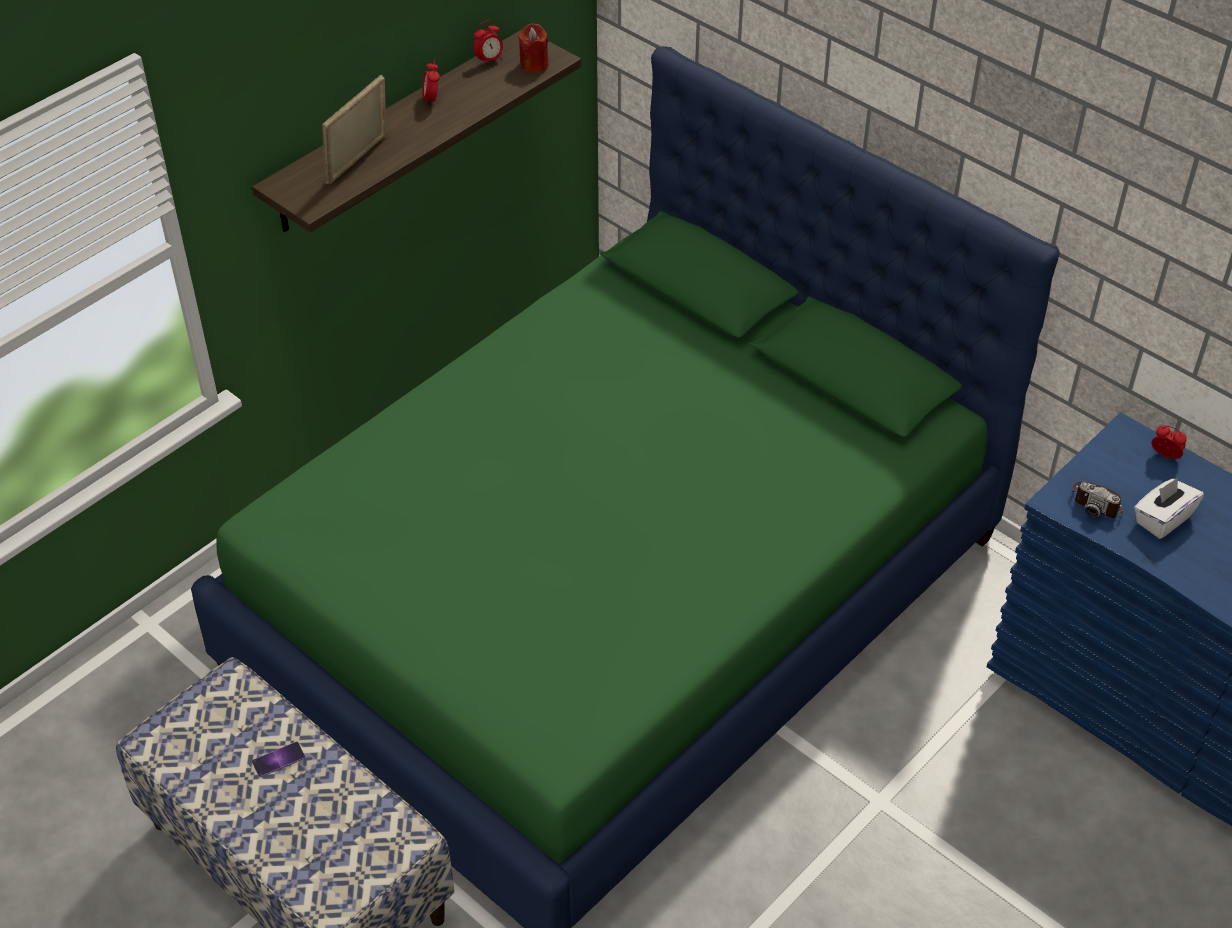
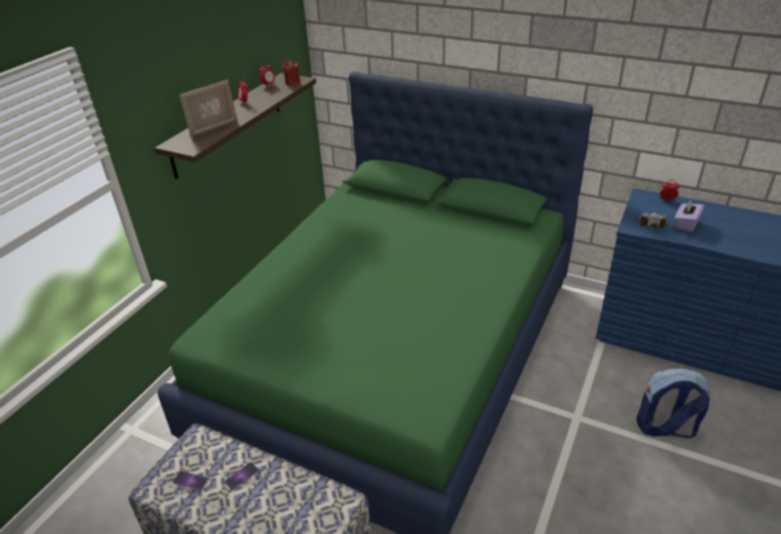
camera: 15 degrees left, 10 degrees down
picture frame [322,75,386,184] -> picture frame turned 150 degrees counterclockwise [179,79,238,138]
white tissue box [1134,477,1204,539] -> purple tissue box [675,199,704,232]
none -> phone [173,471,208,491]
none -> backpack [636,368,710,438]

